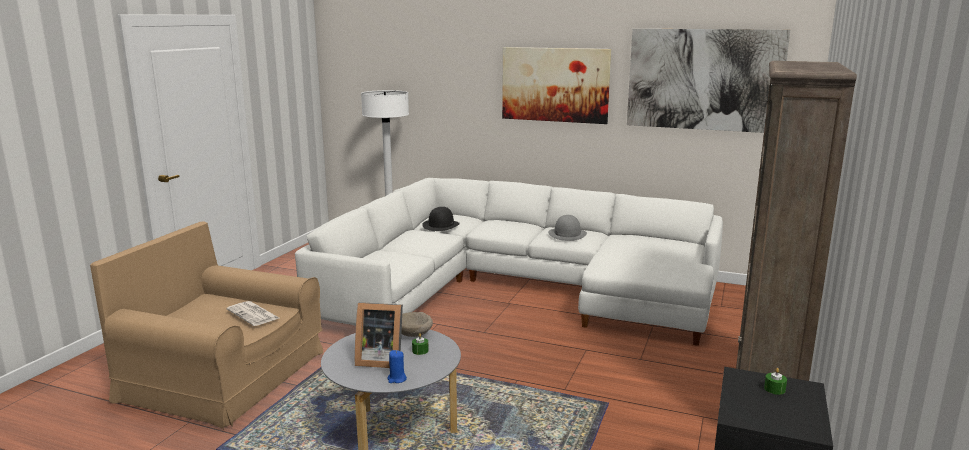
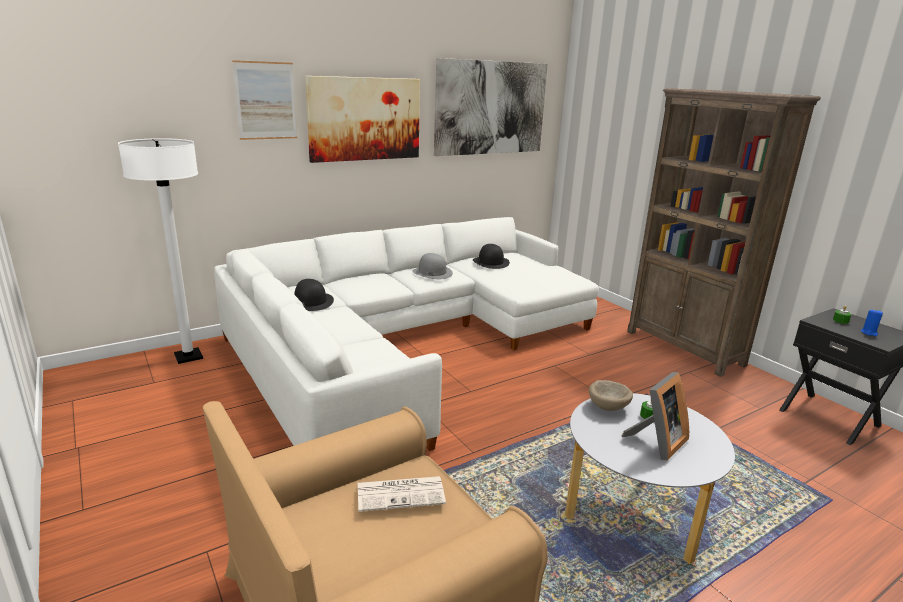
camera: 55 degrees left, 5 degrees up
blue candle [387,350,407,383] -> blue candle moved to [861,310,883,336]
none -> picture [232,60,297,140]
none -> black hat [473,244,510,269]

